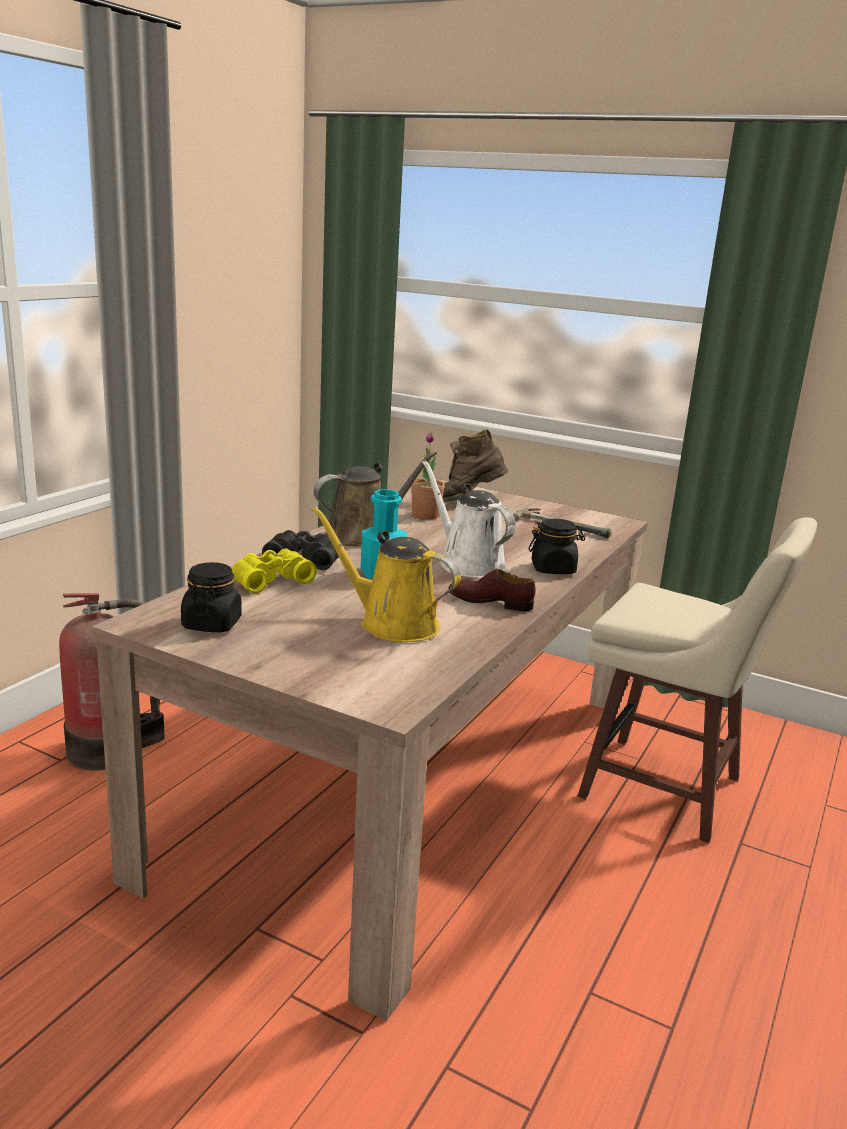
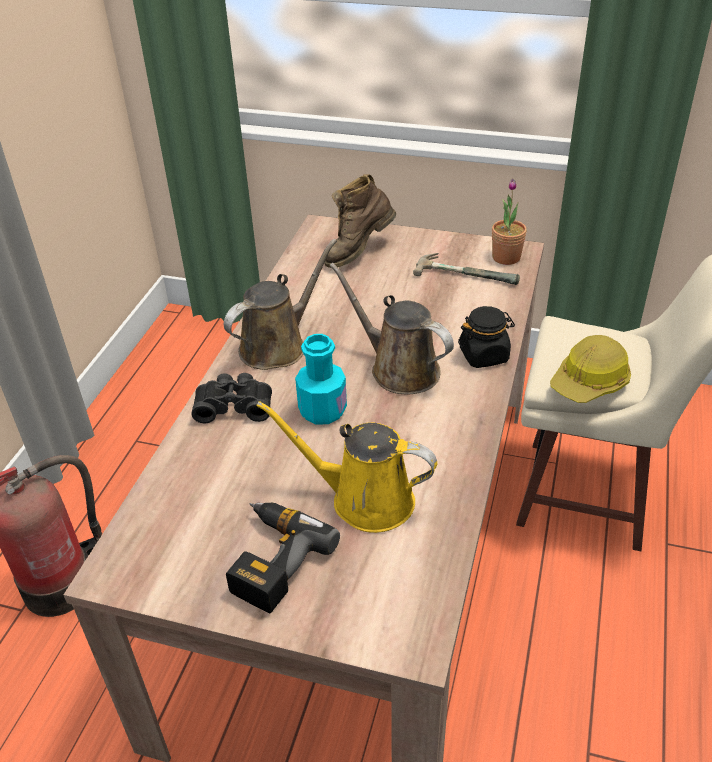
camera: 10 degrees left, 20 degrees up
black jar [181,562,242,632] -> none
yellow binoculars [232,549,317,593] -> none
potted plant [411,432,445,519] -> potted plant moved to [492,179,527,265]
white watering can [422,460,515,578] -> brown watering can [329,263,454,394]
brown shoe [448,569,536,611] -> none
none -> power drill [226,503,340,613]
none -> hard hat [550,335,631,403]

